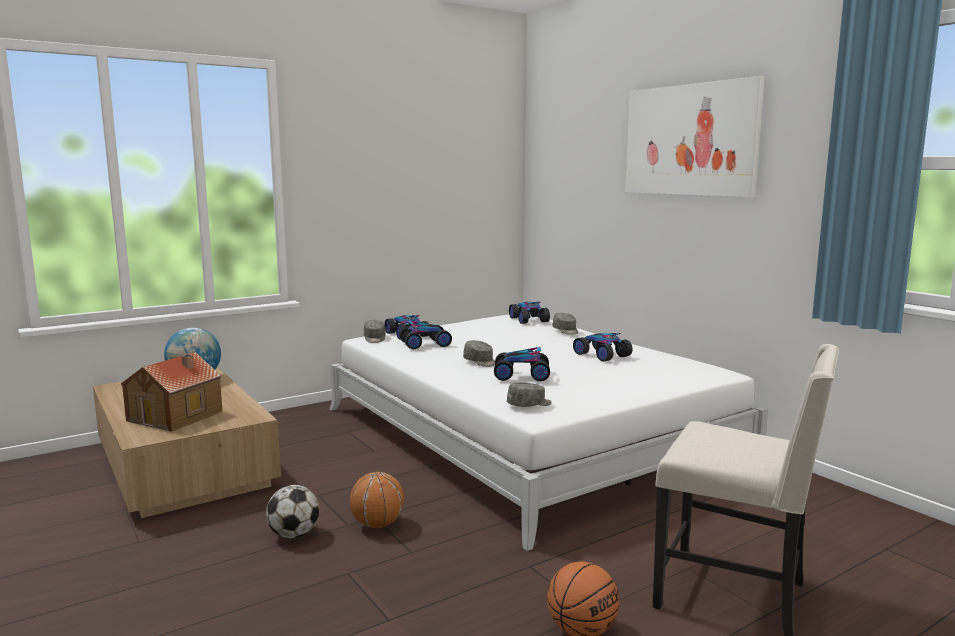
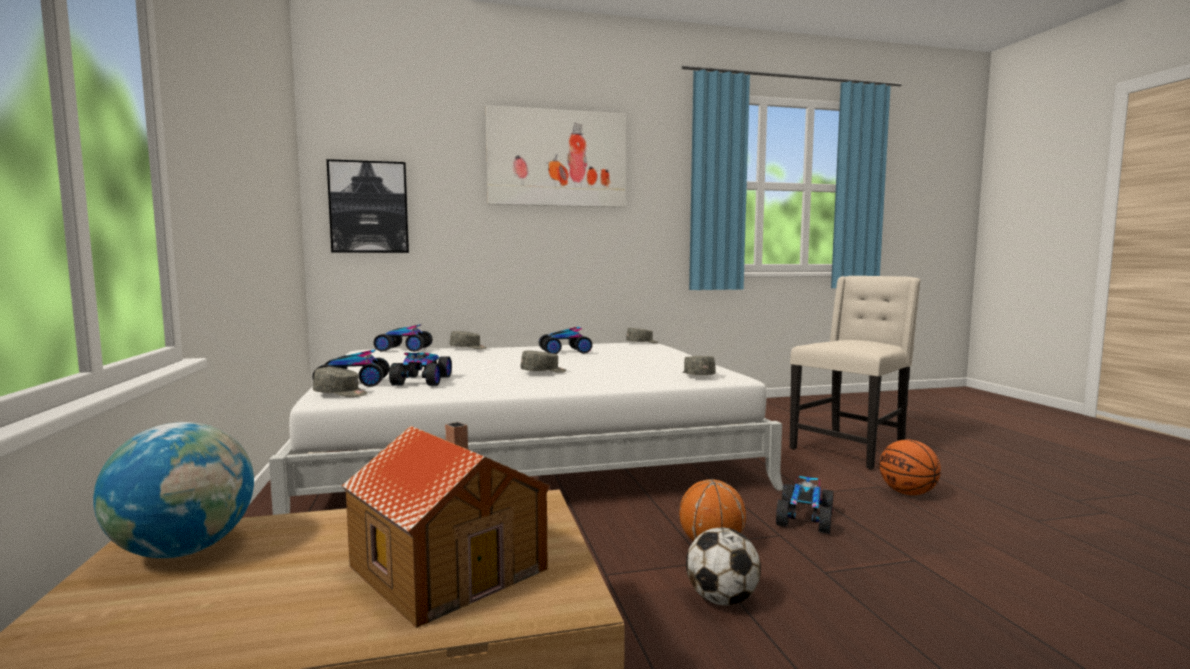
camera: 70 degrees left, 5 degrees down
toy car [494,347,550,381] -> toy car moved to [776,476,833,534]
none -> picture [327,159,409,253]
none -> grey cap [626,328,658,344]

